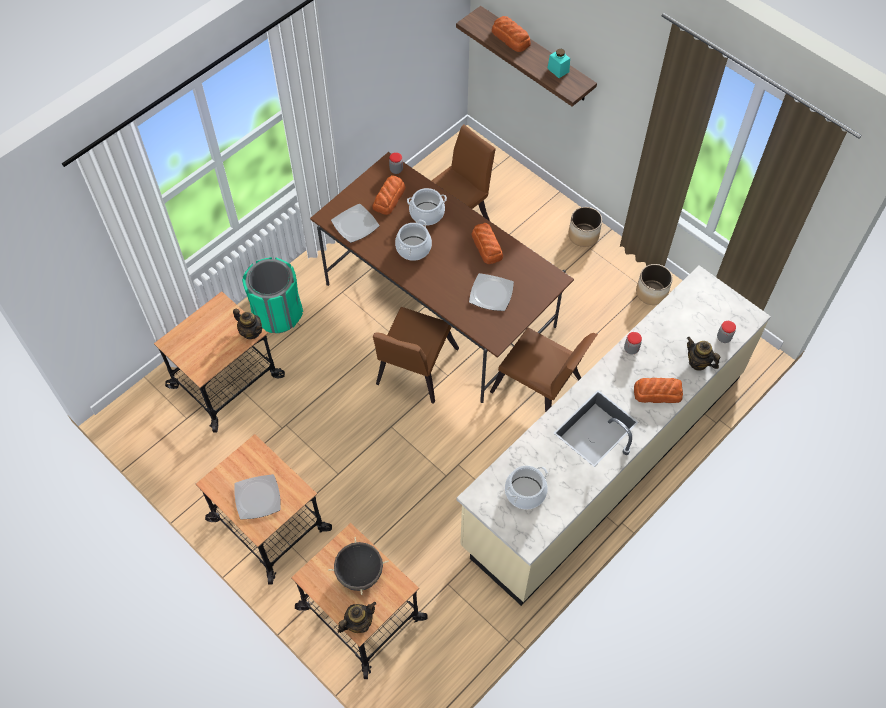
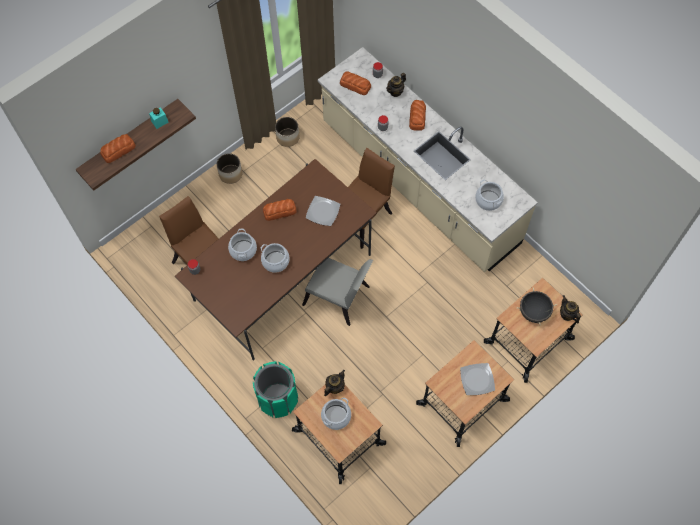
camera: 85 degrees left, 5 degrees up
plate [331,204,380,243] -> none
bread [372,175,405,215] -> bread moved to [340,71,371,95]
brown chair [373,307,459,404] -> grey chair [302,258,373,326]
none -> cooking pot [321,398,351,430]

